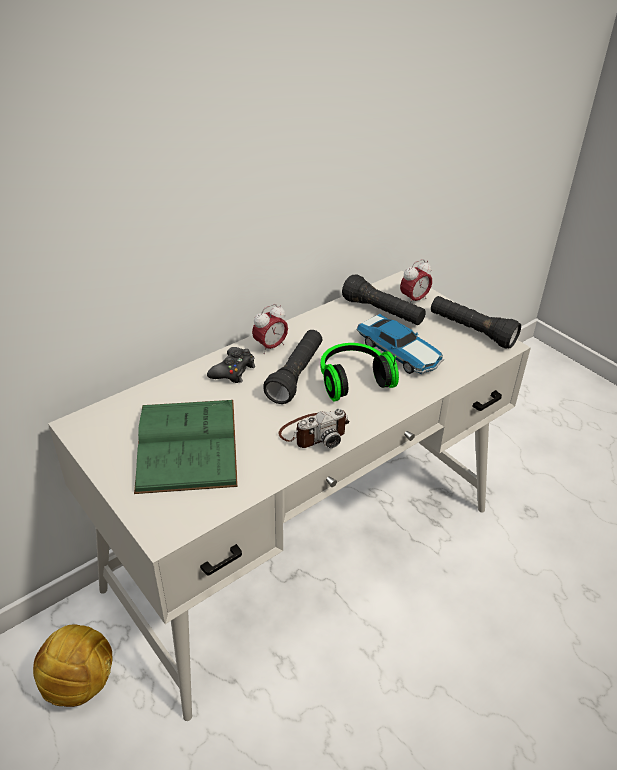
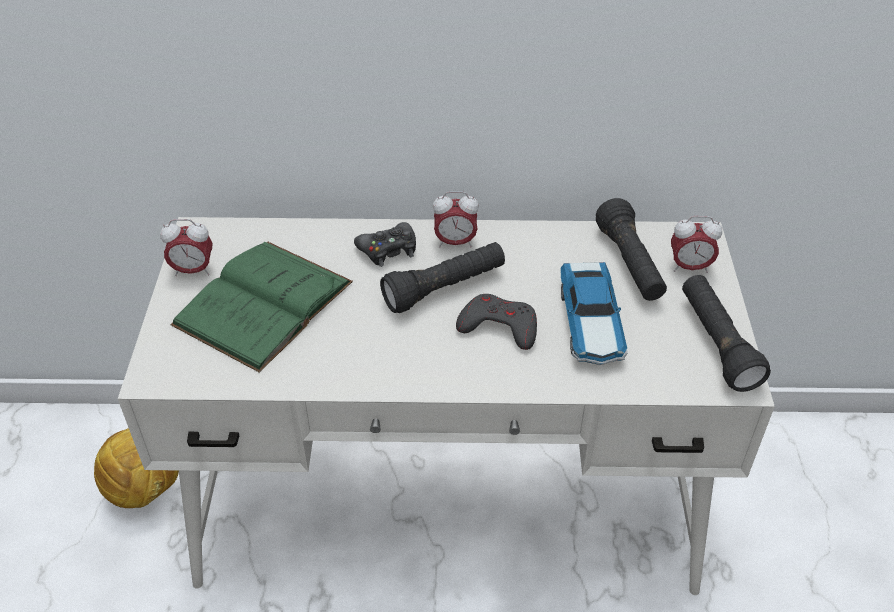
camera: 40 degrees right, 5 degrees up
camera [278,408,349,448] -> none
headphones [320,343,399,401] -> grey game controller [456,294,537,350]
none -> alarm clock [160,219,212,276]

